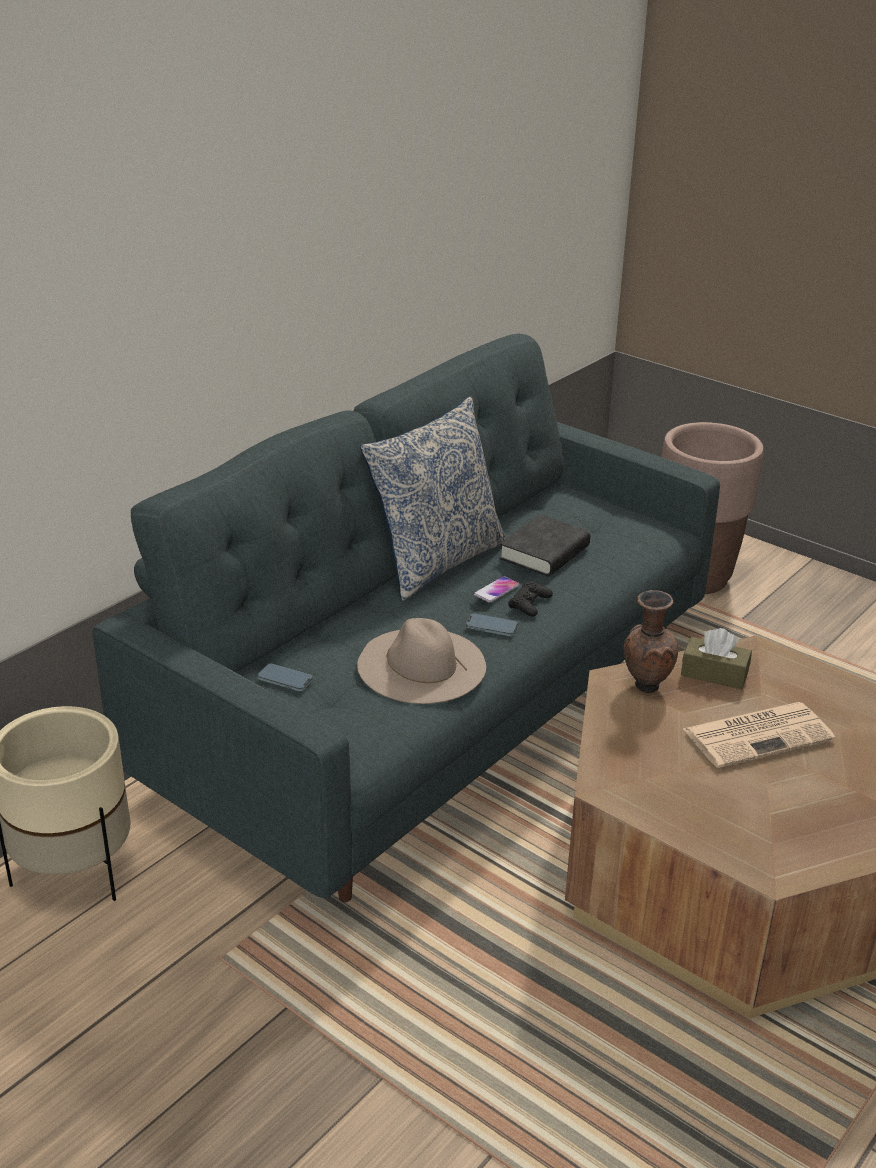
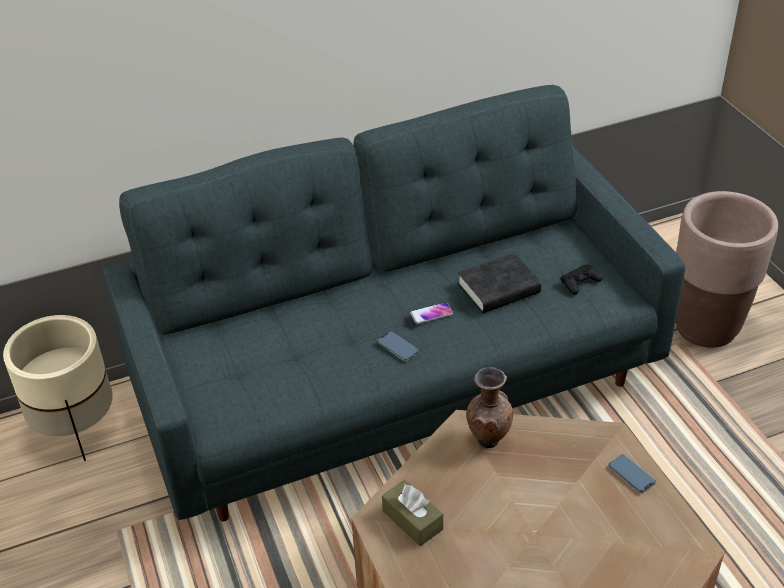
camera: 30 degrees right, 10 degrees up
phone [257,663,314,692] -> phone moved to [608,455,656,493]
beige hat [357,618,486,704] -> none
pillow [360,396,506,601] -> none
black game controller [508,582,553,617] -> black game controller moved to [560,265,603,295]
brown tissue box [681,628,752,689] -> brown tissue box moved to [382,480,443,546]
newspaper [683,702,835,768] -> none

